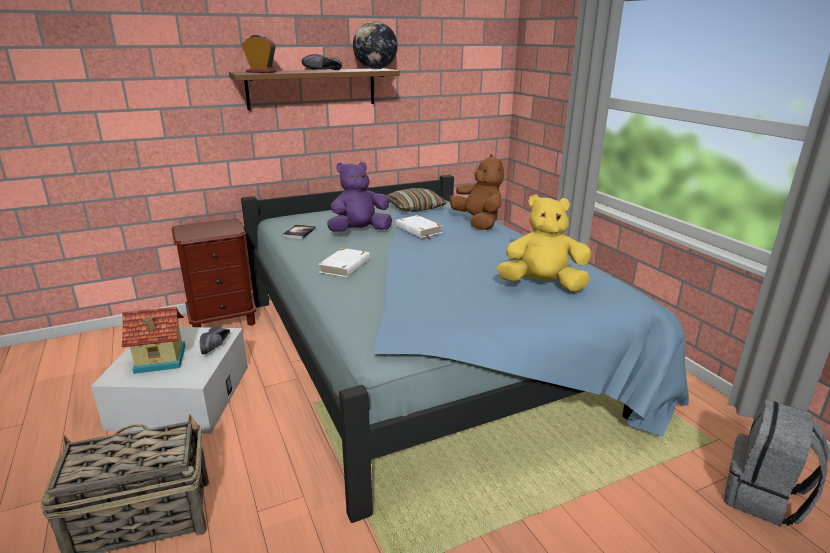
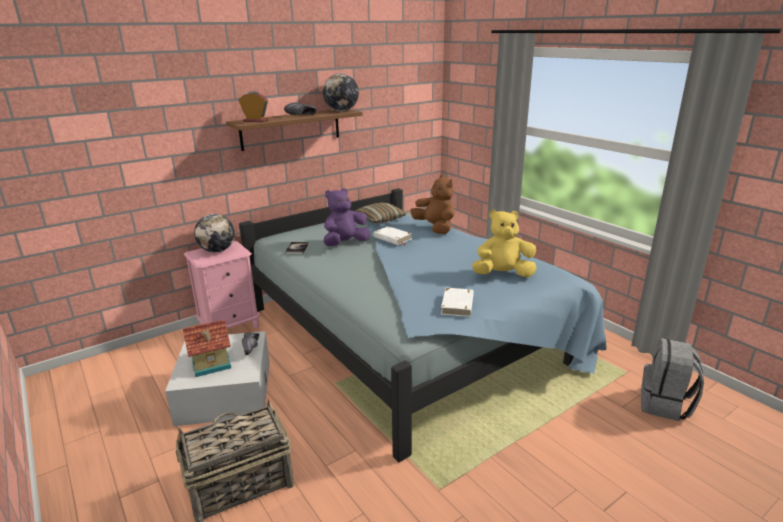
camera: 10 degrees left, 0 degrees up
brown nightstand [171,218,256,327] -> pink nightstand [184,240,260,329]
white book [318,248,370,277] -> white book moved to [441,288,474,317]
none -> globe [194,214,235,252]

